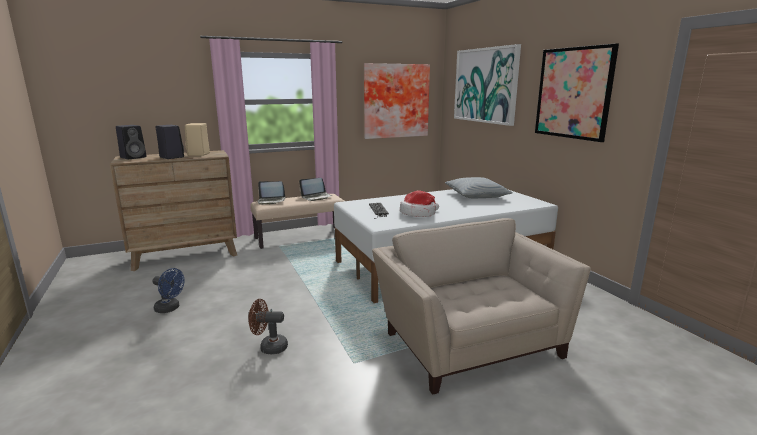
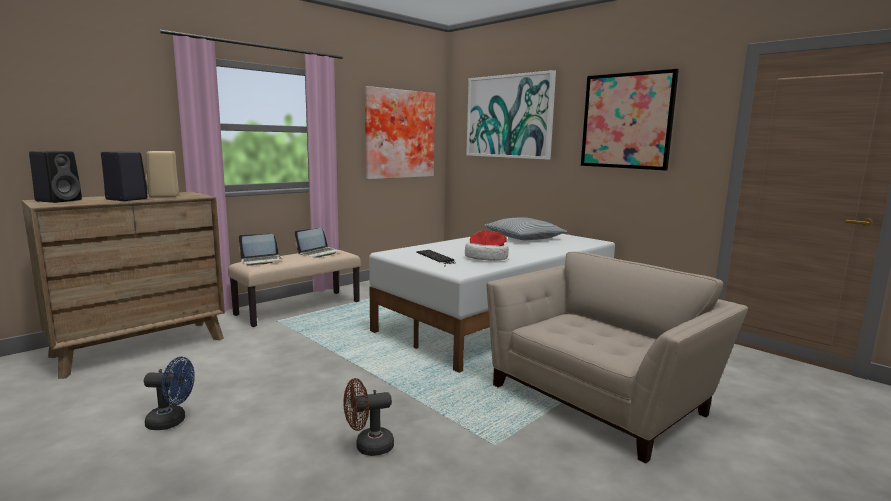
camera: 20 degrees left, 5 degrees down
beige armchair [372,218,591,395] -> beige armchair turned 90 degrees clockwise [486,252,748,464]

